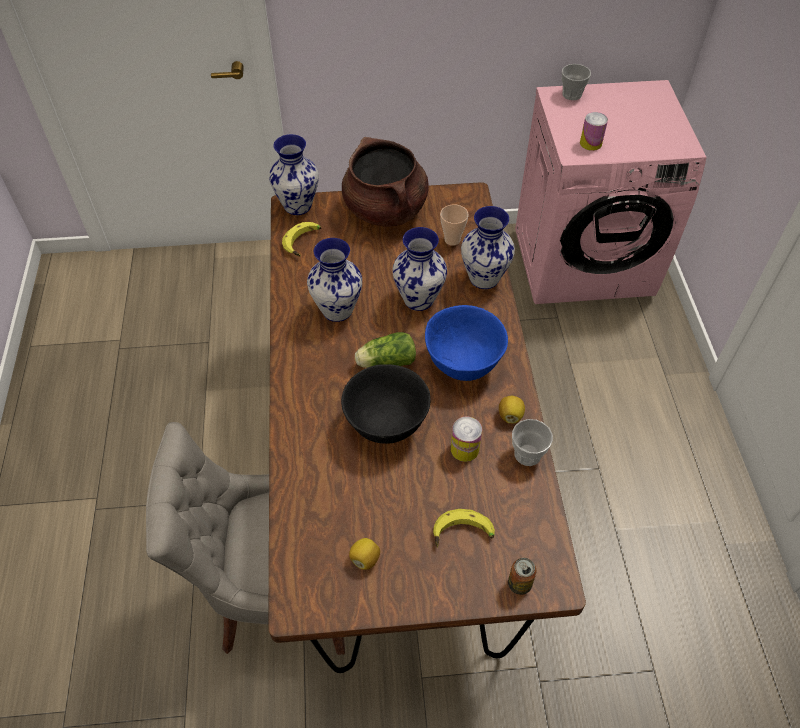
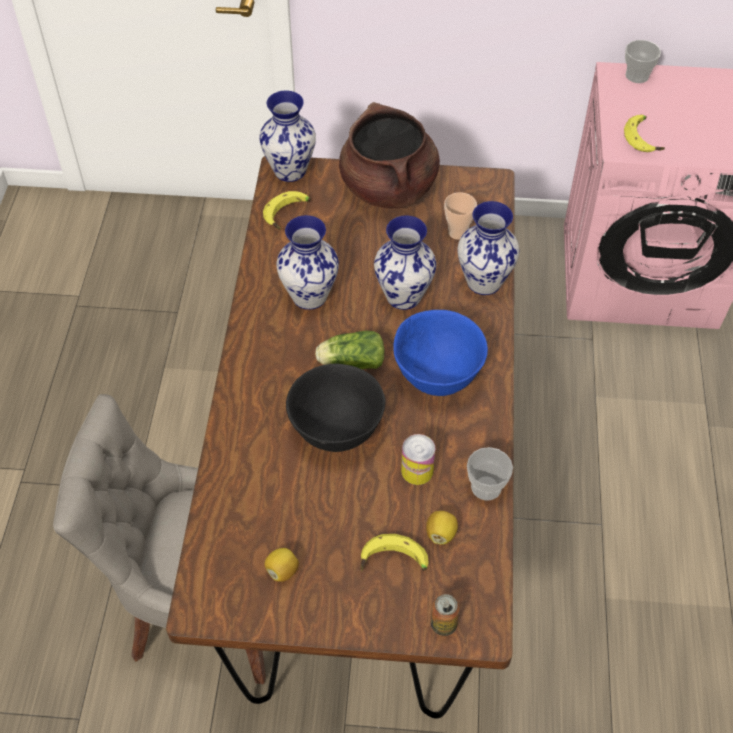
camera: 10 degrees right, 0 degrees up
lemon [499,396,525,424] -> lemon moved to [426,511,458,545]
can [580,112,608,151] -> banana [624,115,665,152]

